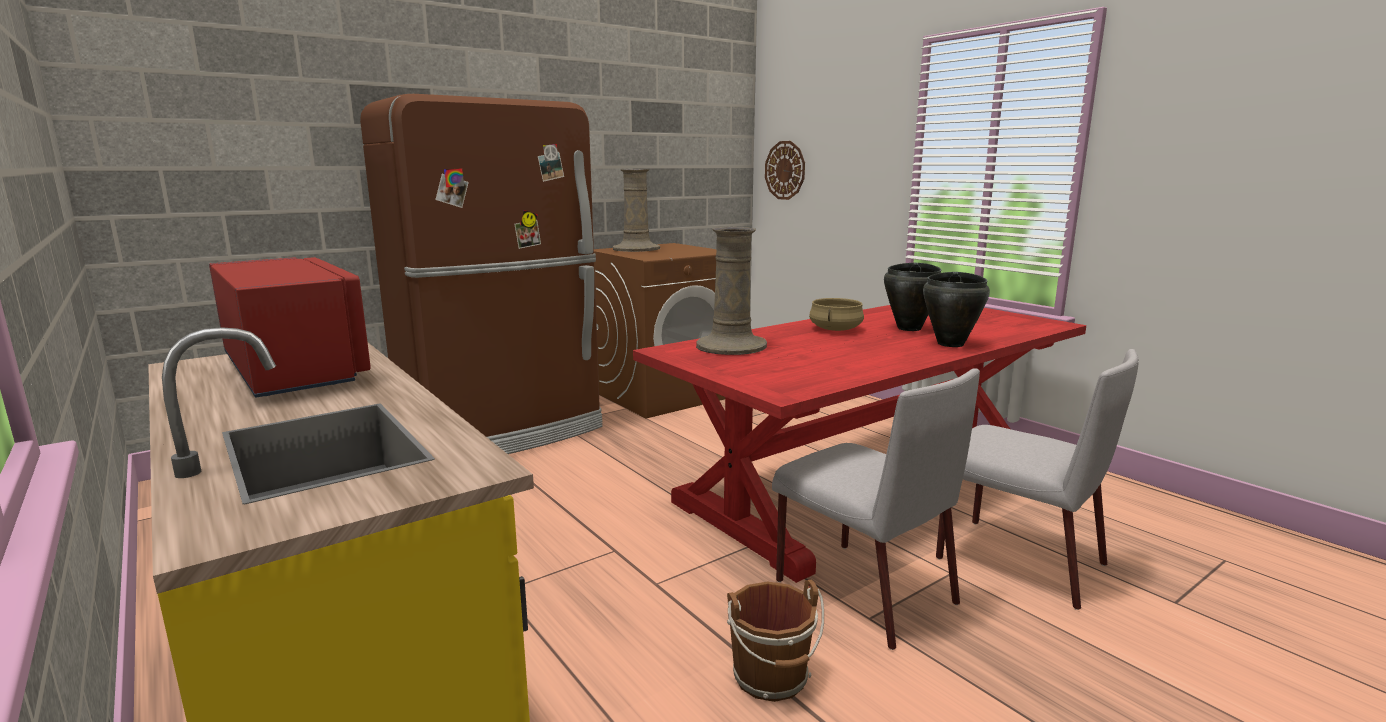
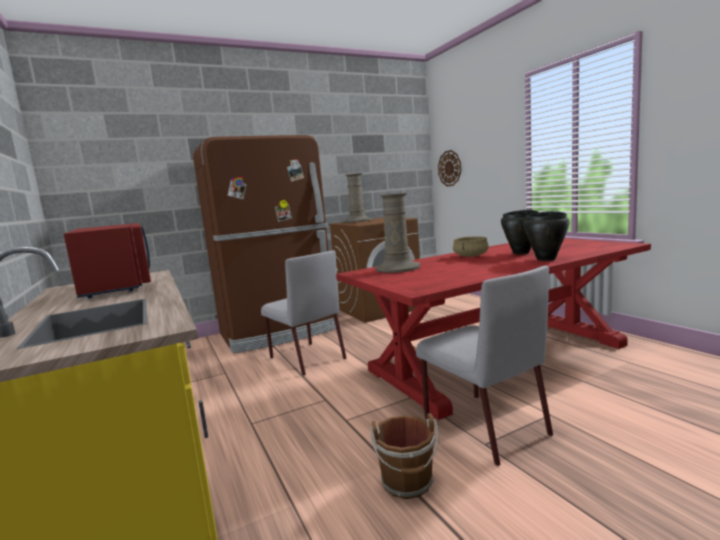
camera: 10 degrees right, 5 degrees down
grey chair [936,349,1139,610] -> grey chair moved to [261,250,346,376]

